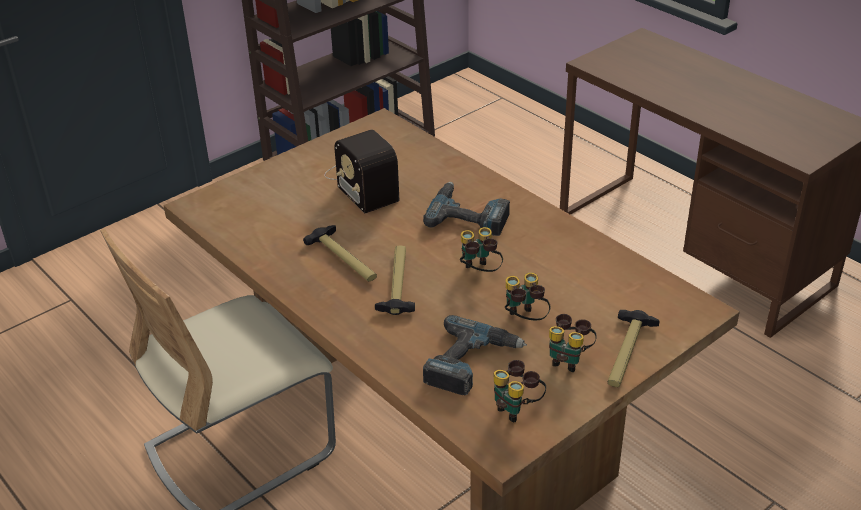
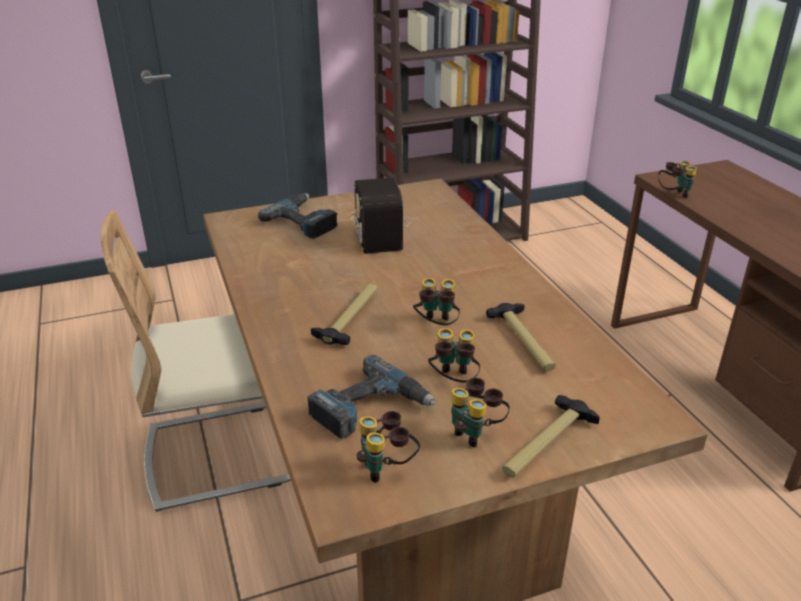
camera: 20 degrees right, 5 degrees down
hammer [303,225,377,282] -> hammer moved to [486,303,556,371]
power drill [423,182,510,236] -> power drill moved to [258,193,338,239]
none -> binoculars [658,161,697,198]

